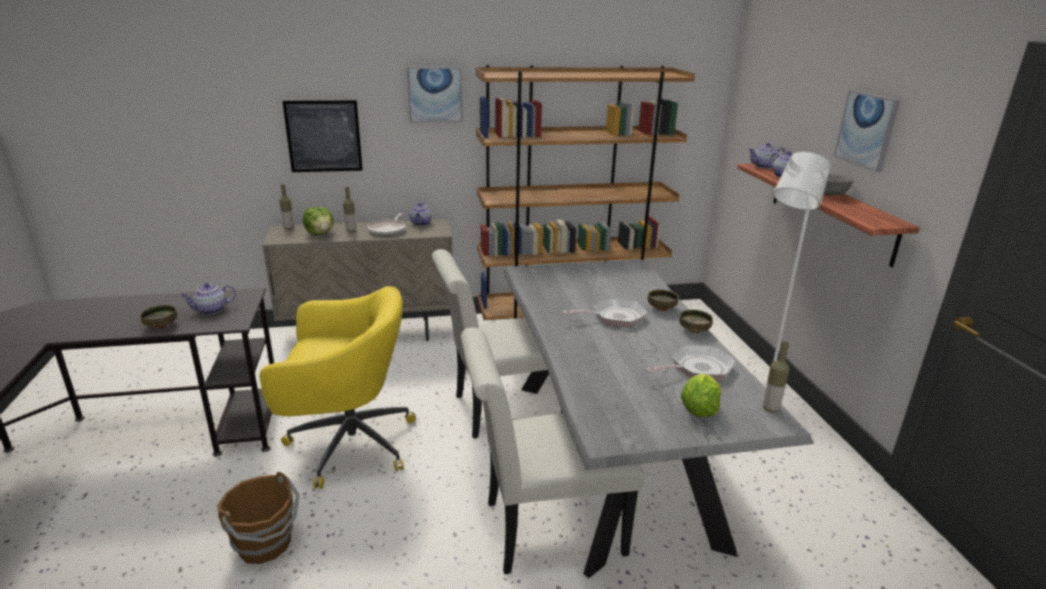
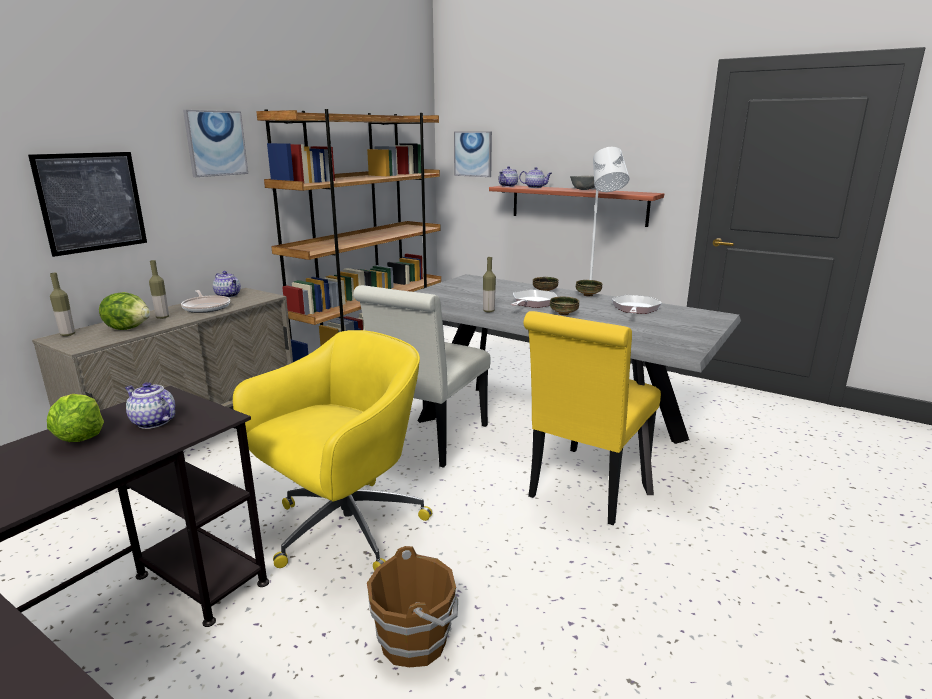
camera: 45 degrees left, 5 degrees down
bowl [140,305,177,329] -> bowl moved to [550,297,579,315]
teapot [181,283,236,314] -> teapot turned 105 degrees clockwise [125,382,175,429]
white chair [461,327,644,574] -> yellow chair [523,311,661,525]
lettuce [681,374,721,417] -> lettuce moved to [47,394,104,442]
bottle [763,342,790,413] -> bottle moved to [483,257,496,312]
picture [834,90,900,172] -> picture moved to [454,131,492,177]

